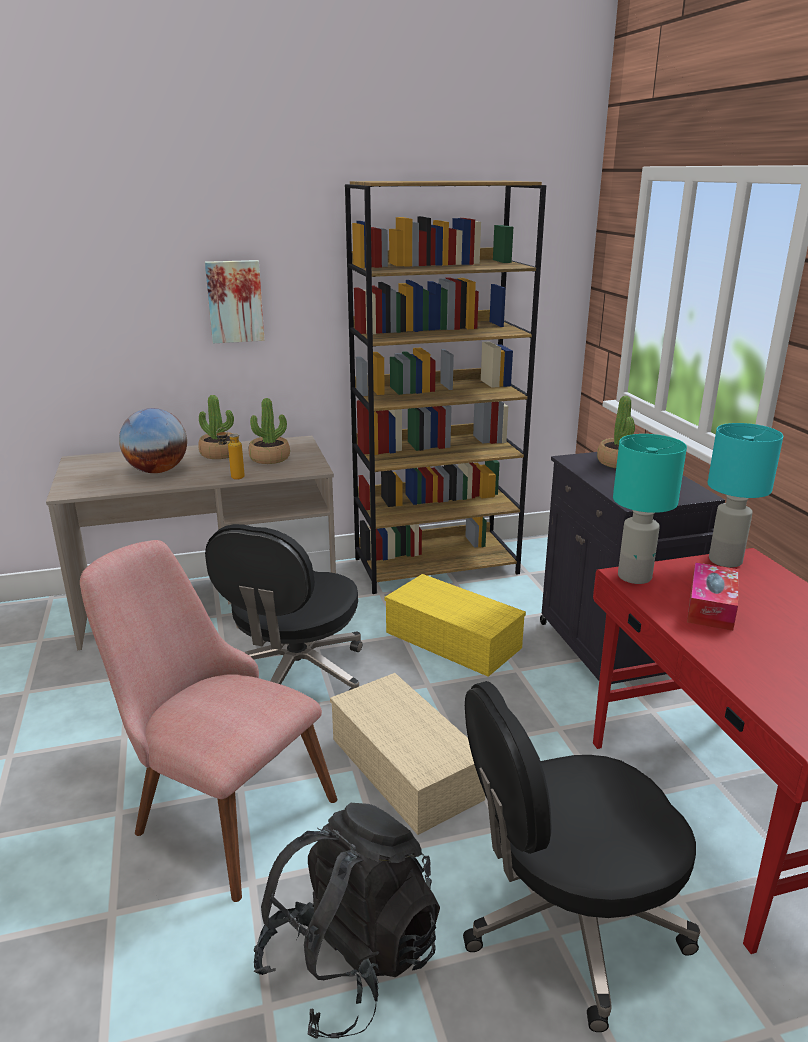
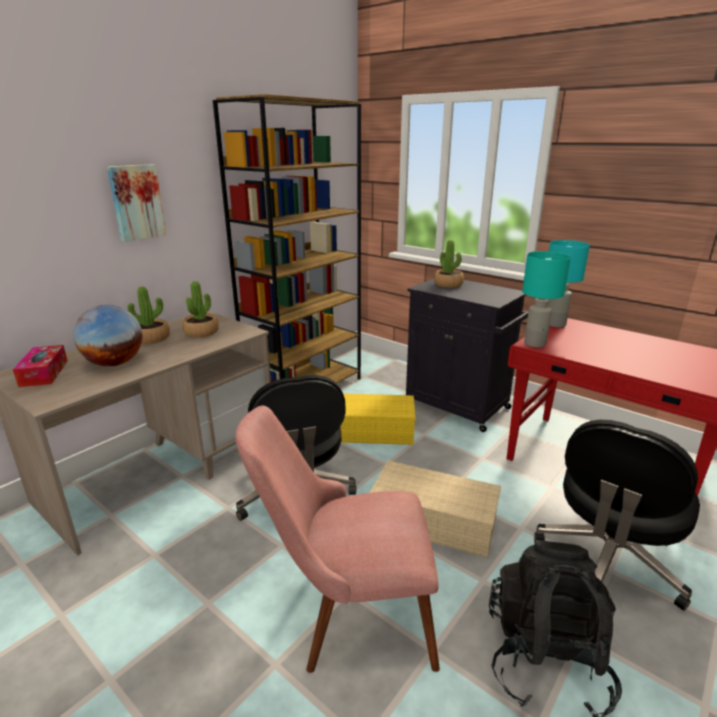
camera: 35 degrees left, 0 degrees up
bottle [216,427,245,480] -> none
tissue box [687,562,738,631] -> tissue box moved to [13,345,67,387]

